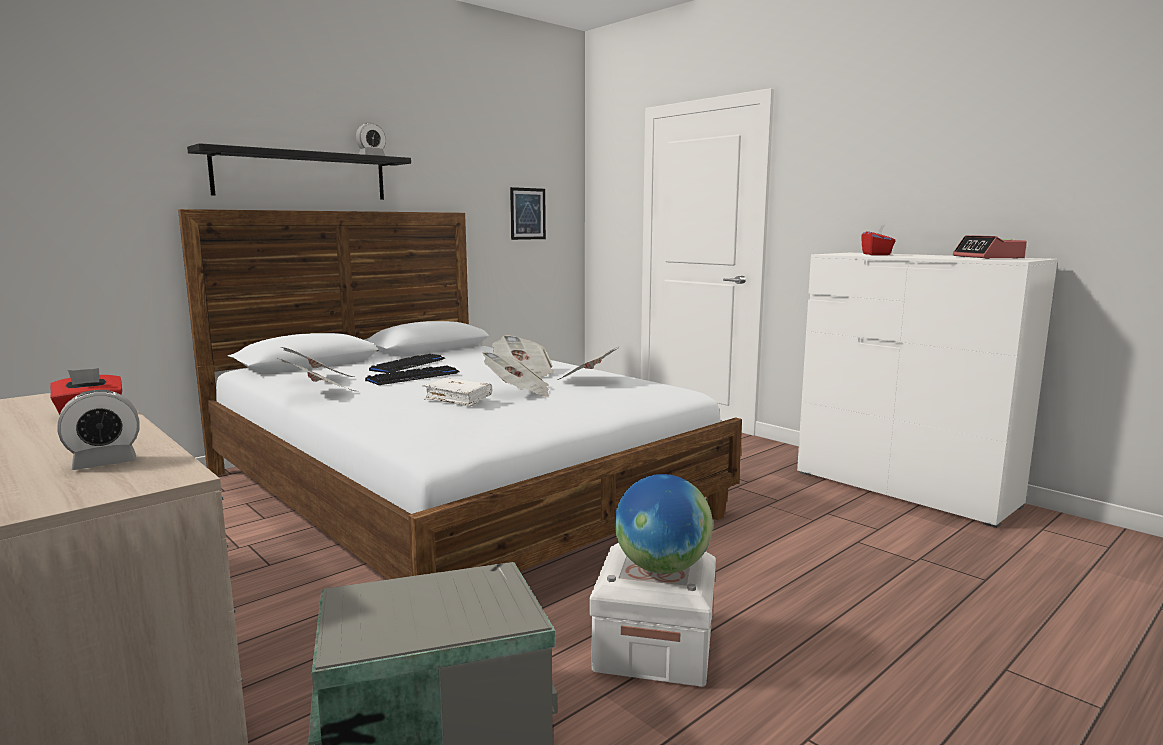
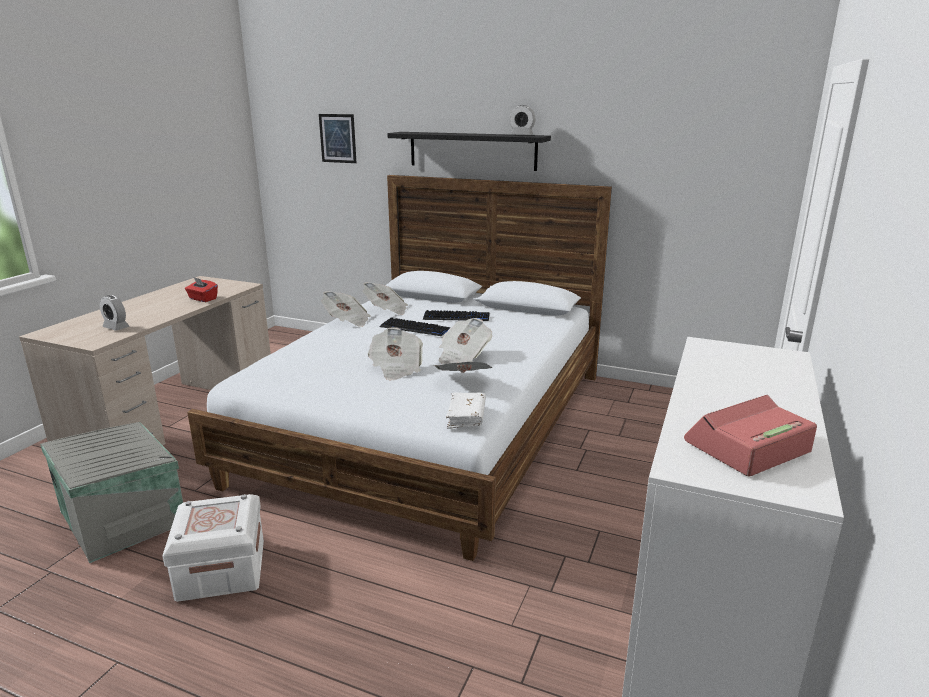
camera: 65 degrees right, 10 degrees up
white book [423,377,492,407] -> white book moved to [446,392,486,429]
picture [510,187,546,240] -> picture moved to [319,114,357,163]
globe [615,474,713,574] -> none
red tissue box [861,225,896,255] -> none

